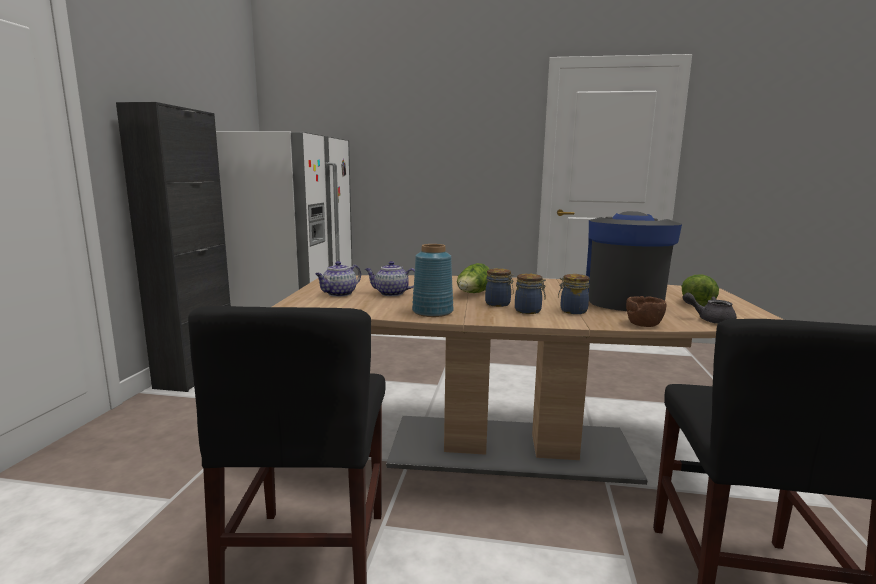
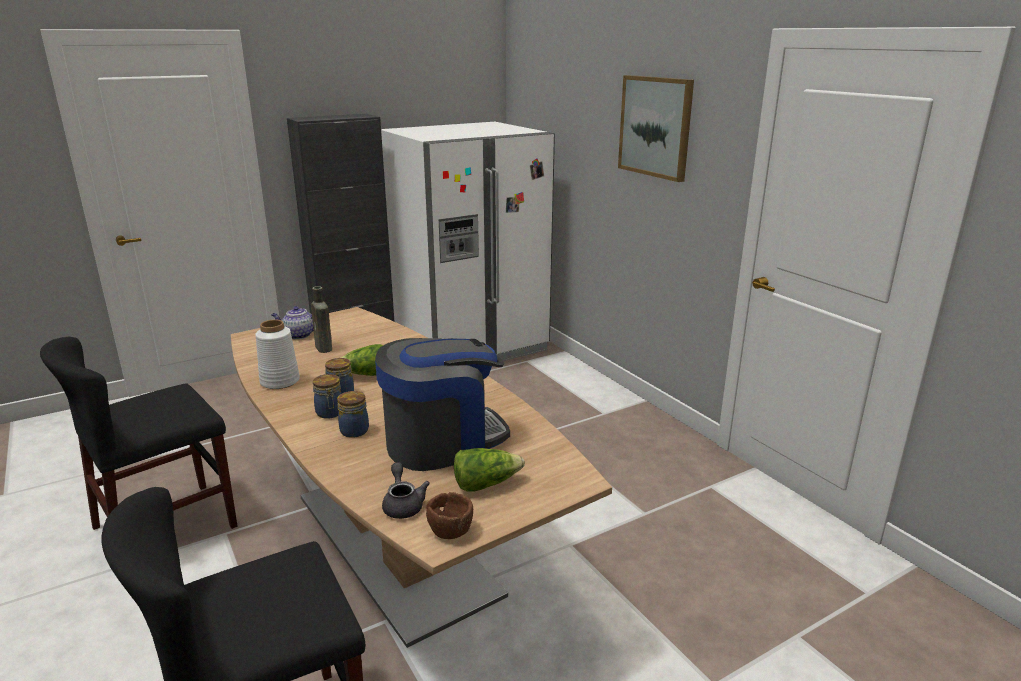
camera: 50 degrees right, 10 degrees up
teapot [365,261,415,296] -> brown bottle [311,286,332,353]
blue vase [412,244,454,317] -> white vase [255,319,300,389]
brown bowl [626,296,666,327] -> brown bowl moved to [426,492,473,539]
none -> picture [618,75,694,182]

